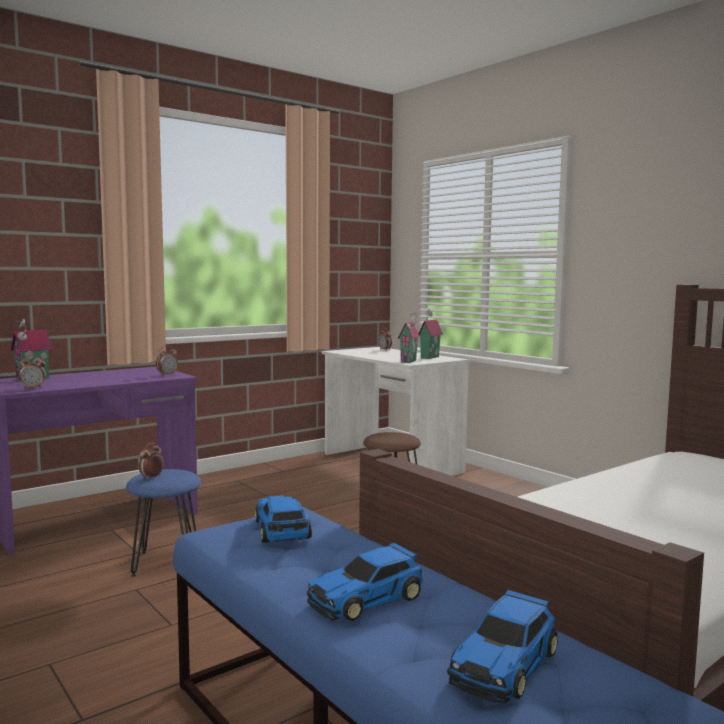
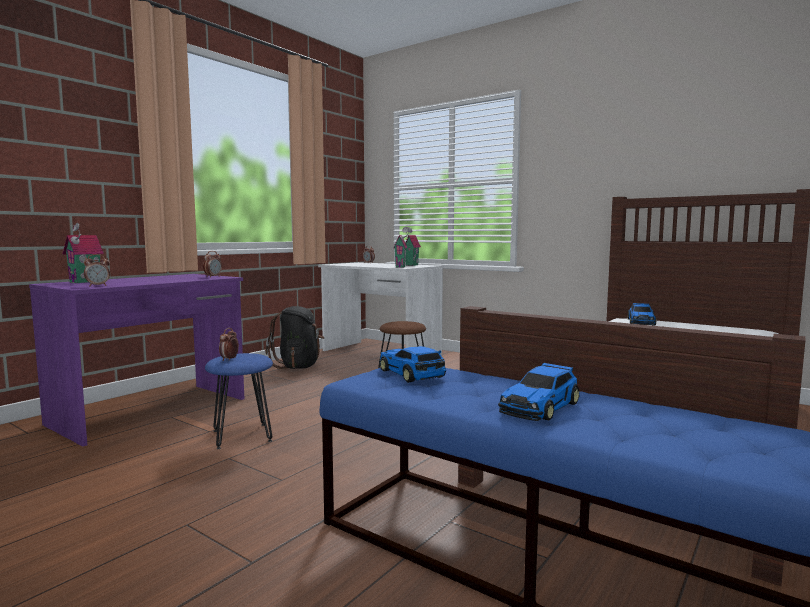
camera: 15 degrees left, 0 degrees up
toy car [447,590,558,704] -> toy car moved to [628,303,656,325]
none -> black backpack [265,306,324,369]

